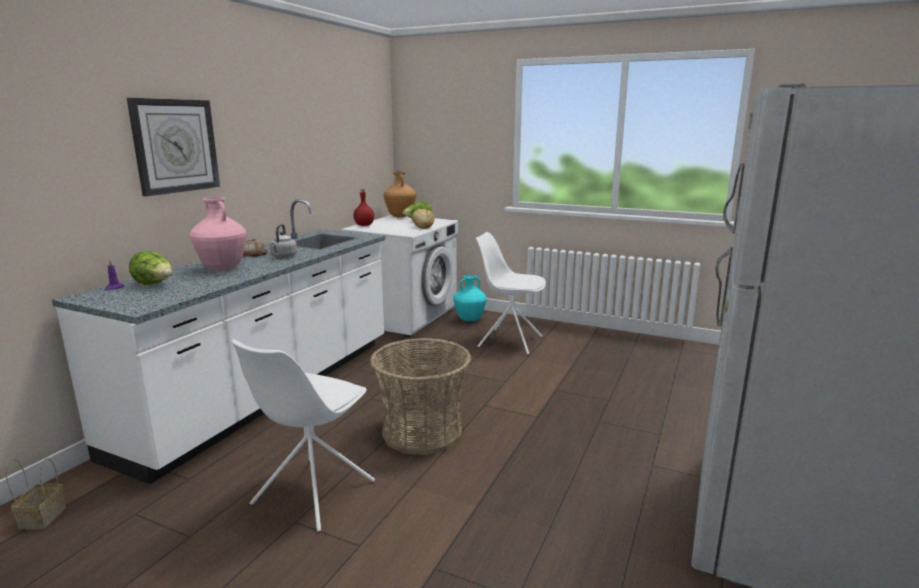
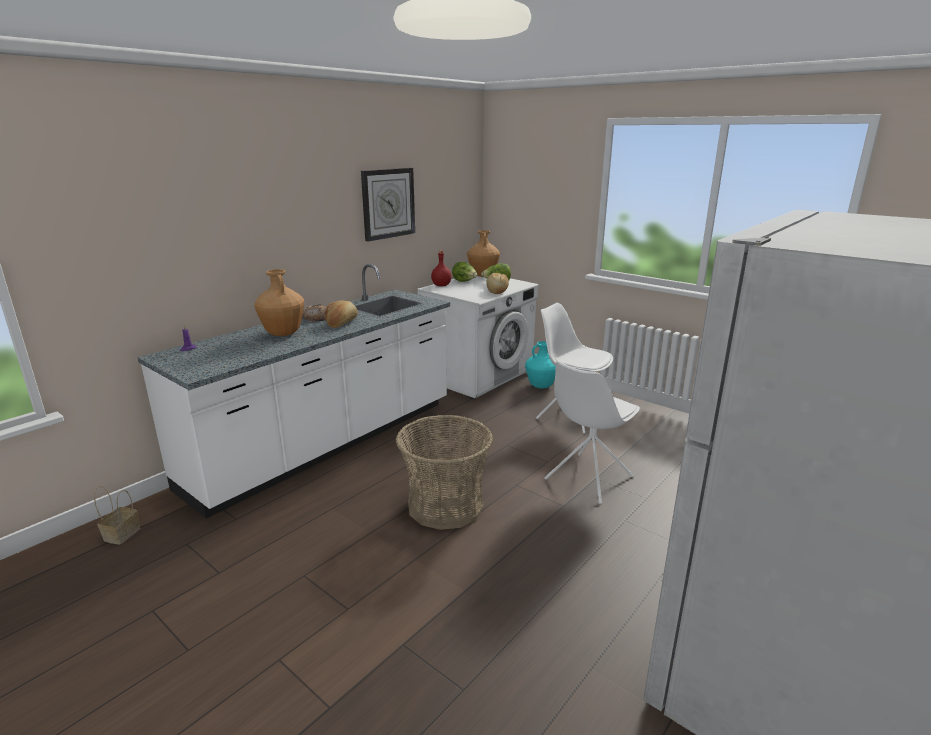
camera: 15 degrees right, 5 degrees up
wall clock [127,98,220,196] -> wall clock moved to [361,168,415,241]
lettuce [129,251,172,285] -> lettuce moved to [452,262,477,282]
pink vase [189,197,247,271] -> brown vase [254,269,304,336]
white chair [231,340,375,532] -> white chair moved to [544,361,640,504]
grey kettle [269,224,297,258] -> bread [325,300,358,328]

